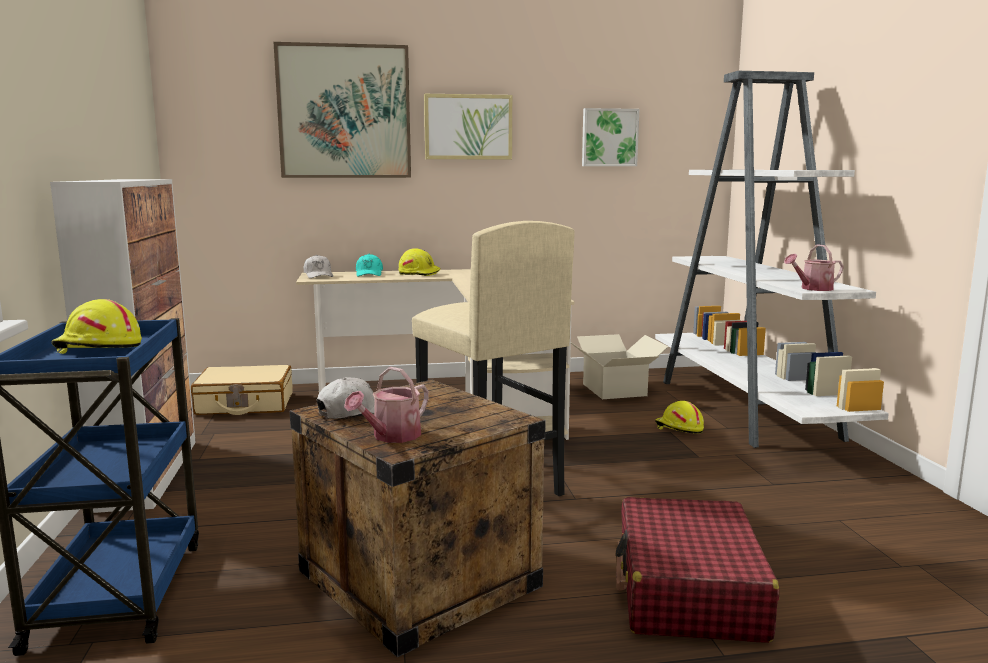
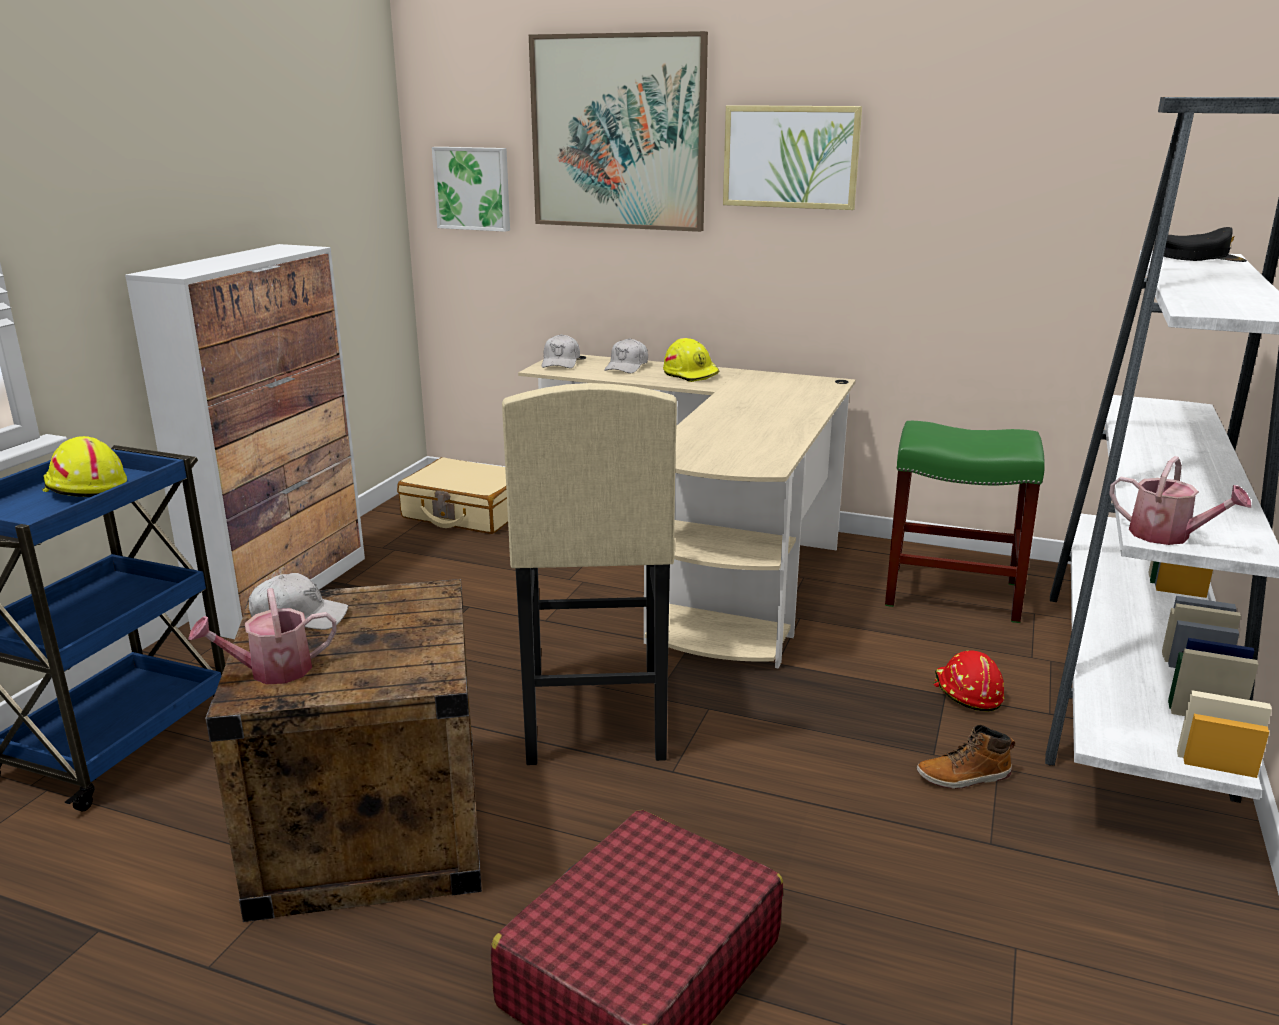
camera: 30 degrees right, 10 degrees up
turquoise cap [356,254,383,277] -> white cap [604,338,648,373]
cardboard box [571,334,669,399] -> green stool [885,421,1045,623]
picture [582,108,639,166] -> picture moved to [432,147,510,232]
yellow hard hat [655,401,704,434] -> red hard hat [933,651,1004,711]
watering can [784,244,844,291] -> watering can turned 150 degrees counterclockwise [1109,456,1251,545]
none -> boot [917,725,1015,789]
none -> black cap [1164,227,1247,262]

